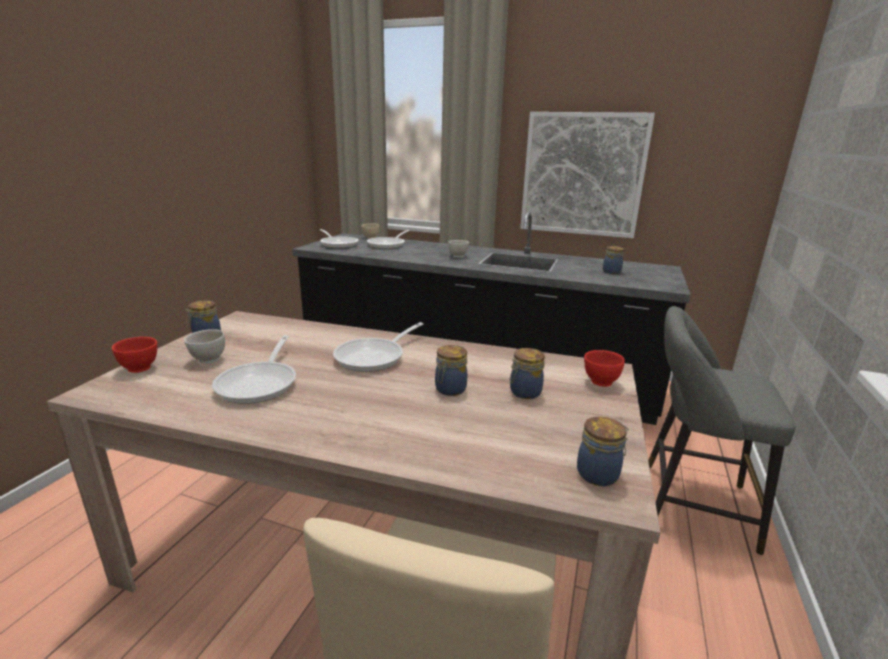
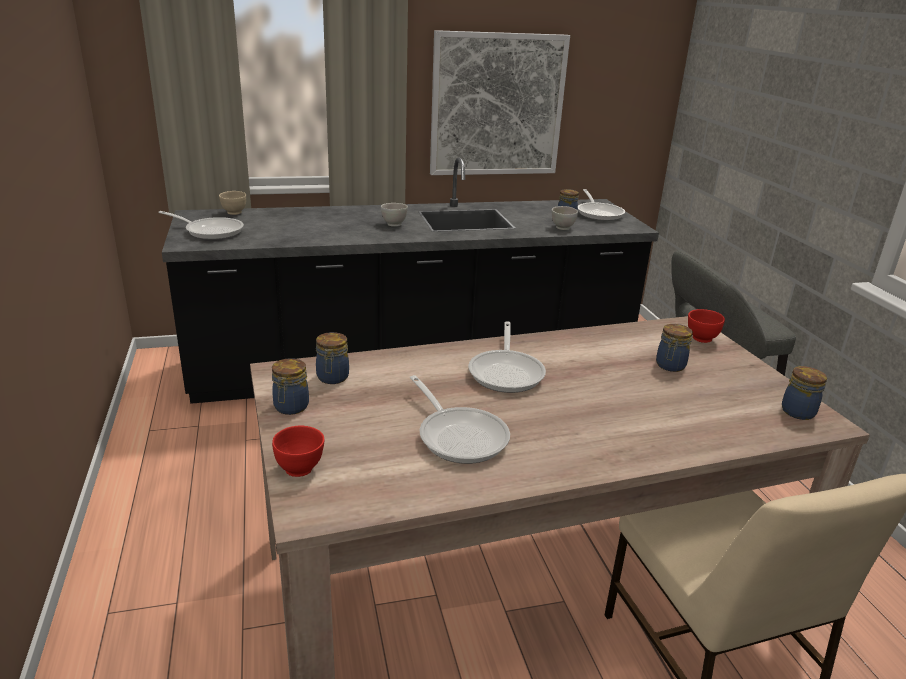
camera: 35 degrees left, 5 degrees up
white bowl [184,329,225,364] -> white bowl moved to [552,206,578,230]
frying pan [367,230,409,249] -> frying pan moved to [578,189,625,221]
jar [435,345,467,396] -> jar moved to [316,332,349,384]

